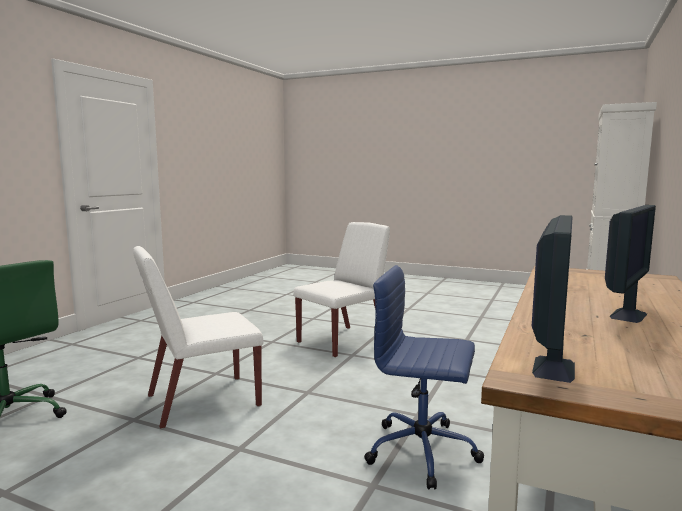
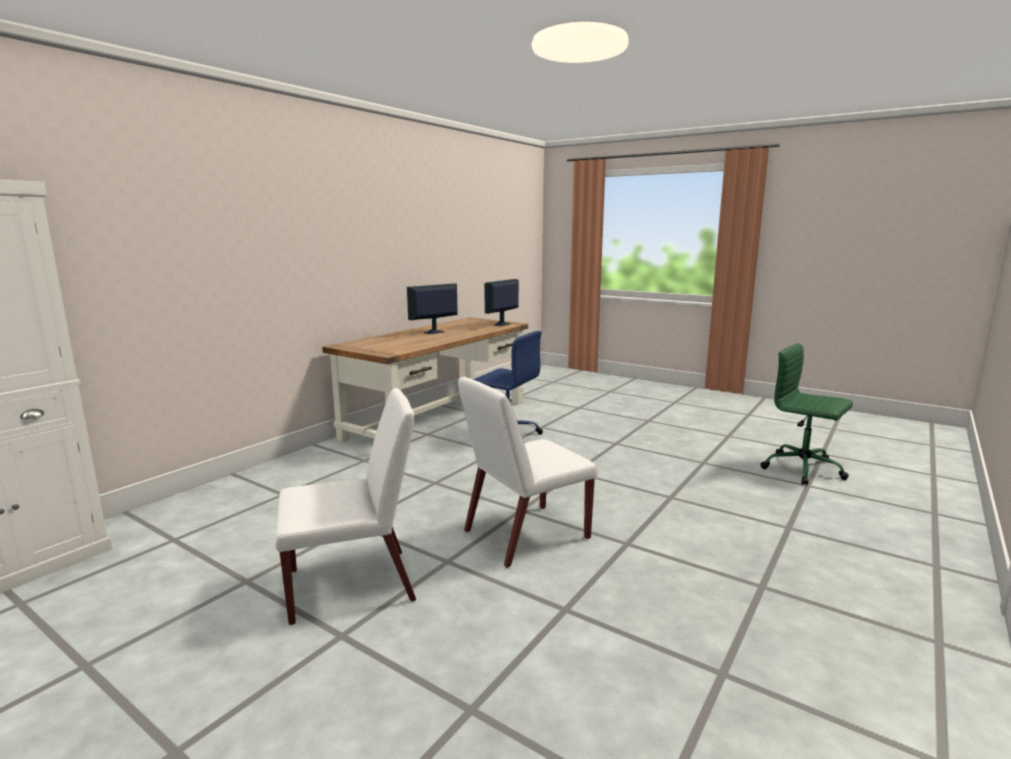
camera: 170 degrees left, 5 degrees up
white chair [133,246,264,429] -> white chair moved to [275,388,416,625]

